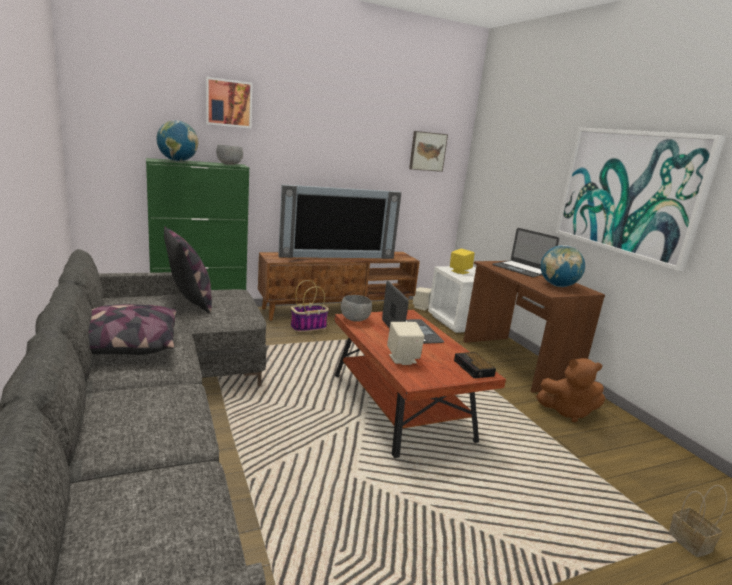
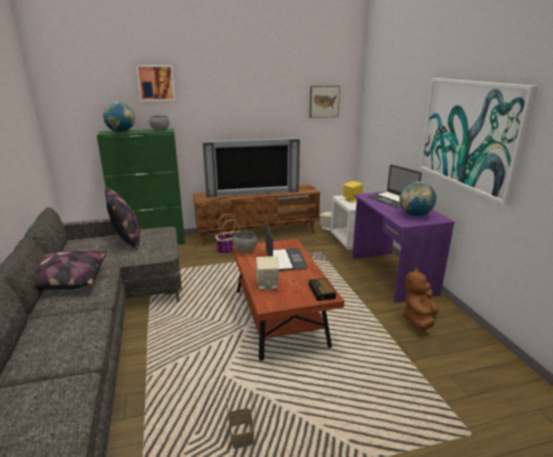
camera: 10 degrees right, 5 degrees up
brown desk [463,261,605,393] -> purple desk [352,191,455,303]
brown plush toy [536,358,605,422] -> brown plush toy turned 105 degrees clockwise [402,268,439,330]
basket [669,485,727,557] -> basket moved to [226,393,255,448]

